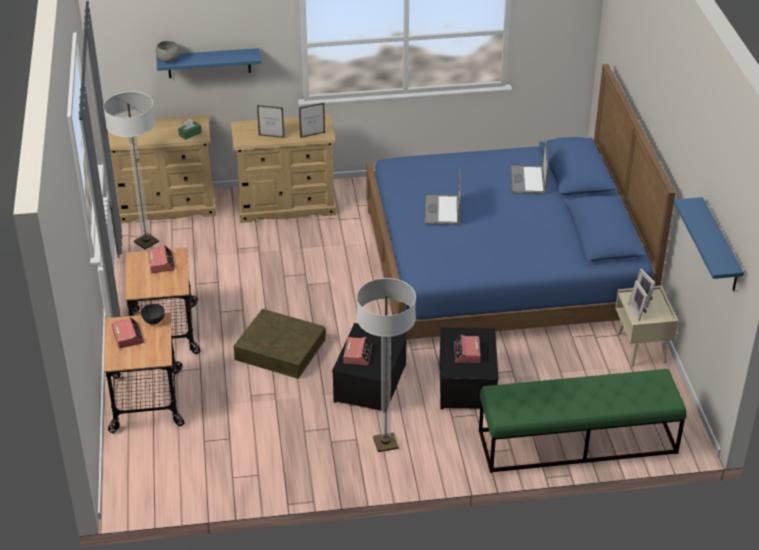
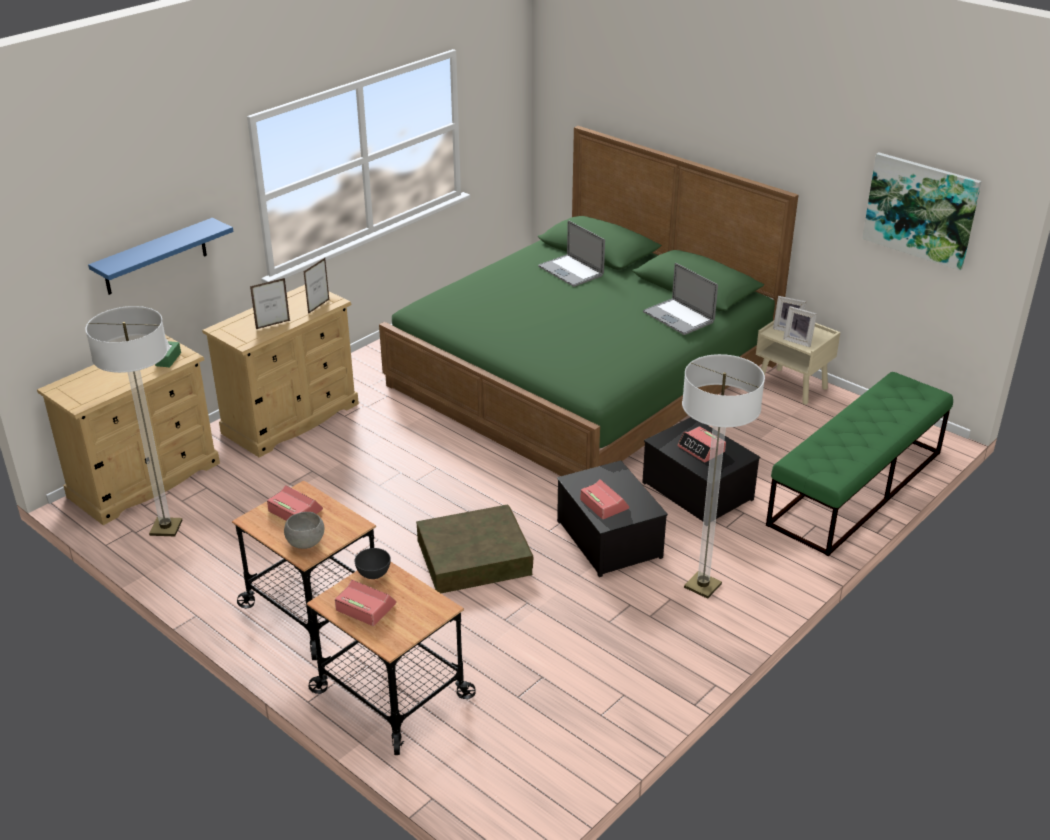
camera: 40 degrees left, 5 degrees down
grey bowl [156,41,180,62] -> grey bowl moved to [284,512,324,549]
blue bed [367,64,676,339] -> green bed [379,126,798,476]
laptop [425,168,461,225] -> laptop moved to [643,263,718,335]
blue shelf [674,197,744,291] -> picture [862,152,982,271]

